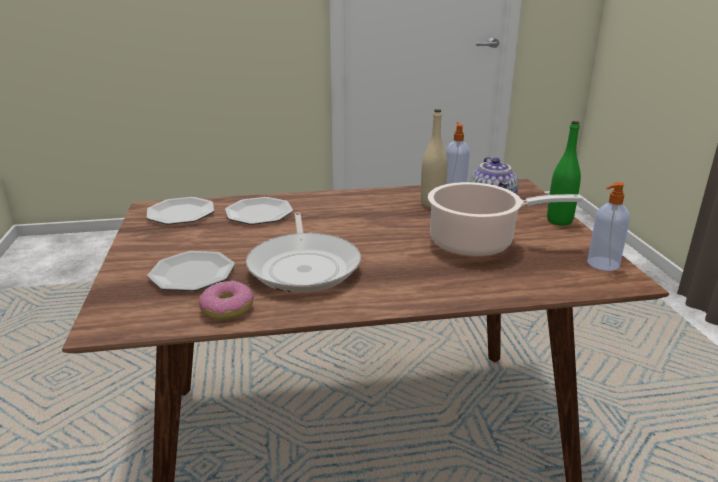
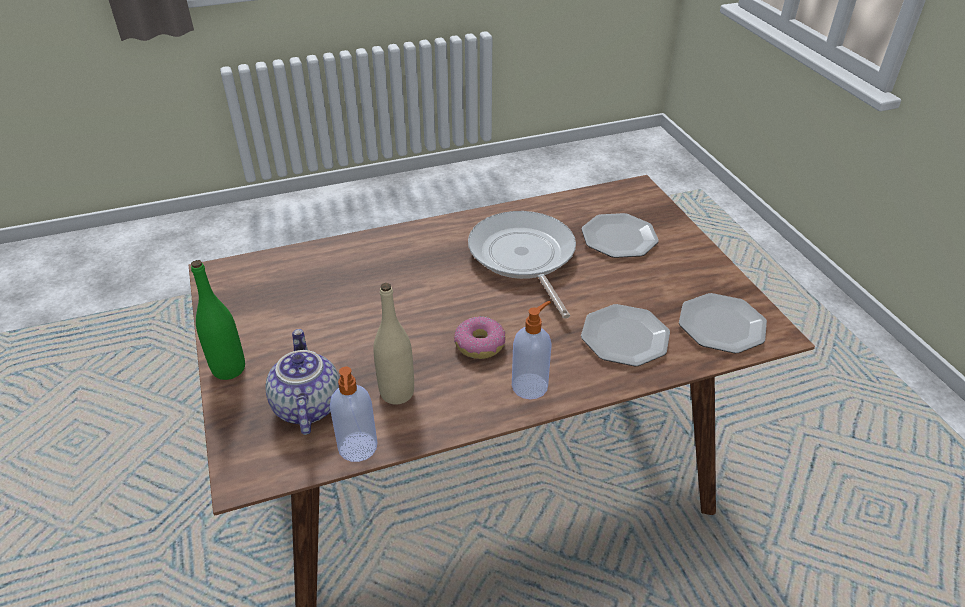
camera: 170 degrees right, 15 degrees up
donut [199,281,254,320] -> donut moved to [454,316,505,359]
cooking pot [428,182,582,257] -> none
soap dispenser [587,182,630,271] -> soap dispenser moved to [512,301,552,399]

